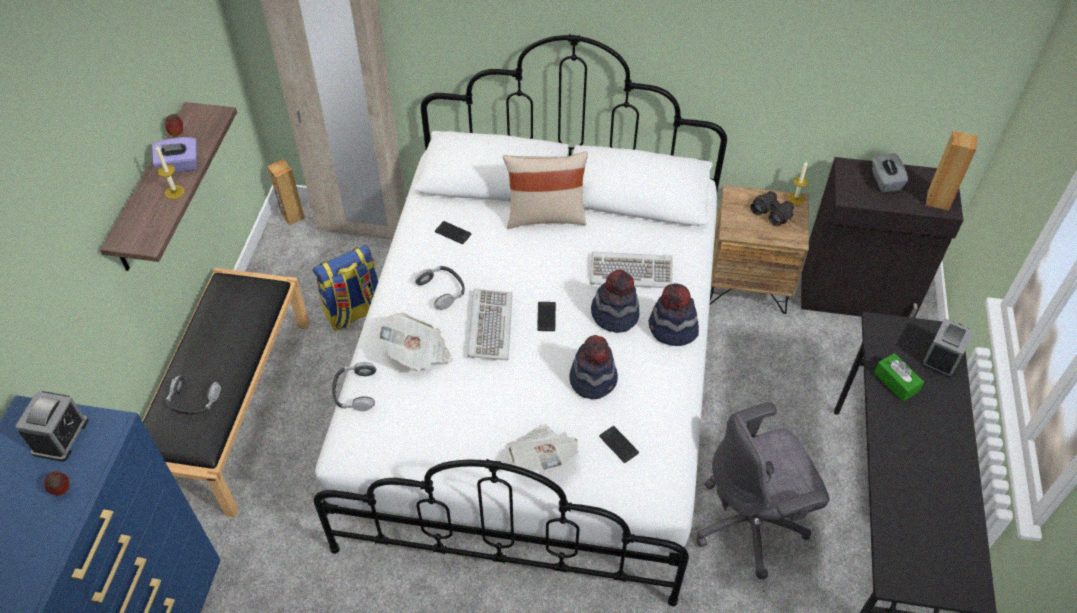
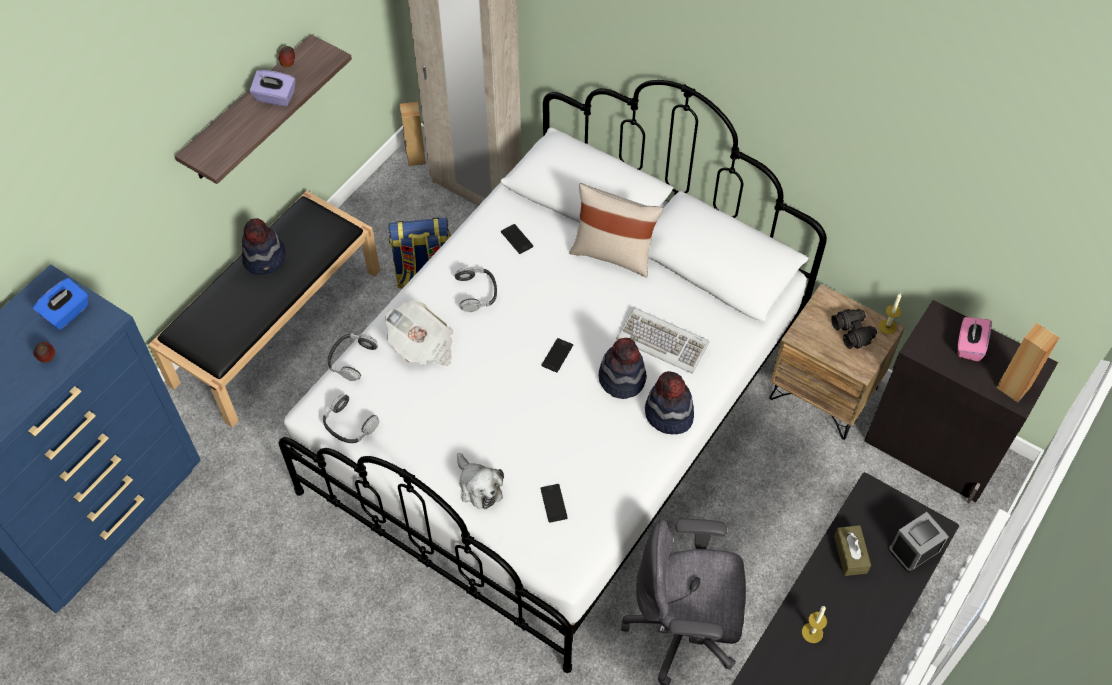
camera: 25 degrees right, 5 degrees up
alarm clock [15,391,89,462] -> blue tissue box [33,278,88,330]
candle [156,145,185,199] -> candle moved to [802,606,827,643]
headphones [166,375,221,415] -> headphones moved to [323,394,379,443]
keyboard [467,289,512,361] -> none
newspaper [507,424,578,472] -> plush toy [457,453,504,509]
hat [569,335,618,399] -> hat moved to [242,218,286,275]
grey tissue box [872,153,908,192] -> pink tissue box [957,317,991,361]
green tissue box [874,353,924,402] -> brown tissue box [834,525,871,576]

